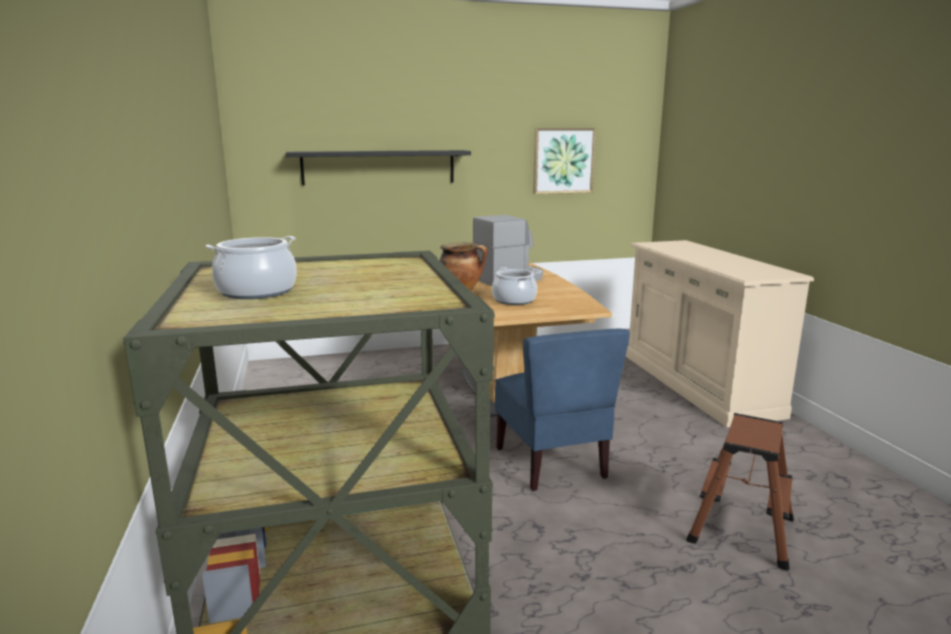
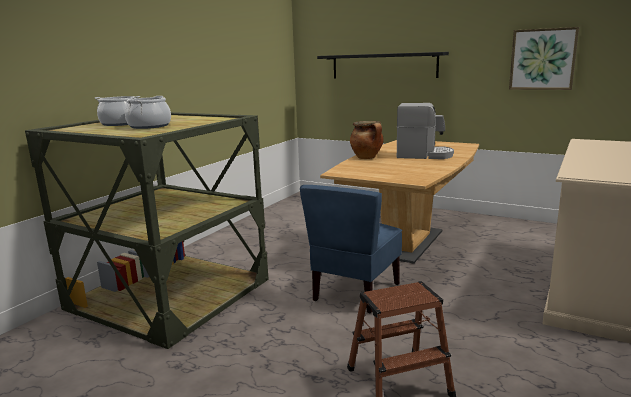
camera: 45 degrees right, 0 degrees up
cooking pot [492,267,537,305] -> cooking pot moved to [125,96,171,129]

